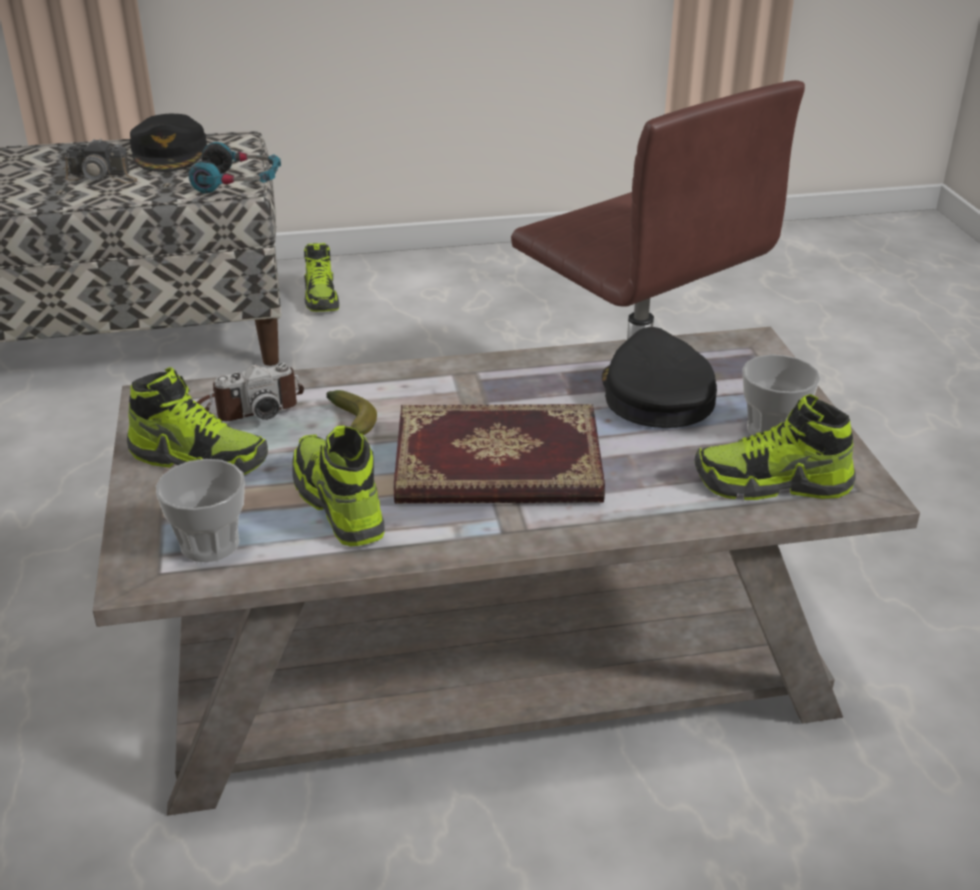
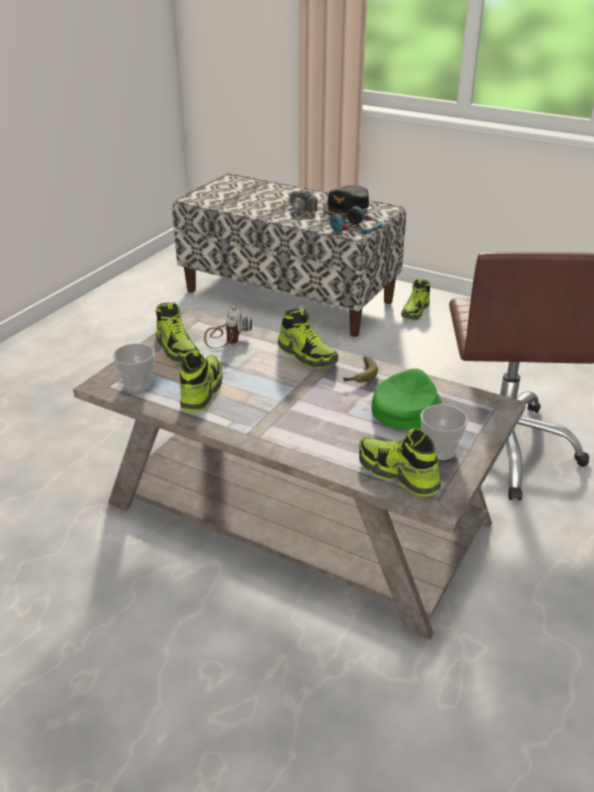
camera: 40 degrees right, 0 degrees up
camera [197,363,304,421] -> camera turned 105 degrees counterclockwise [204,306,252,349]
banana [327,390,377,435] -> banana moved to [343,356,378,383]
book [394,404,605,504] -> none
black cap [602,327,717,428] -> green cap [371,368,442,430]
none -> shoe [278,307,338,368]

